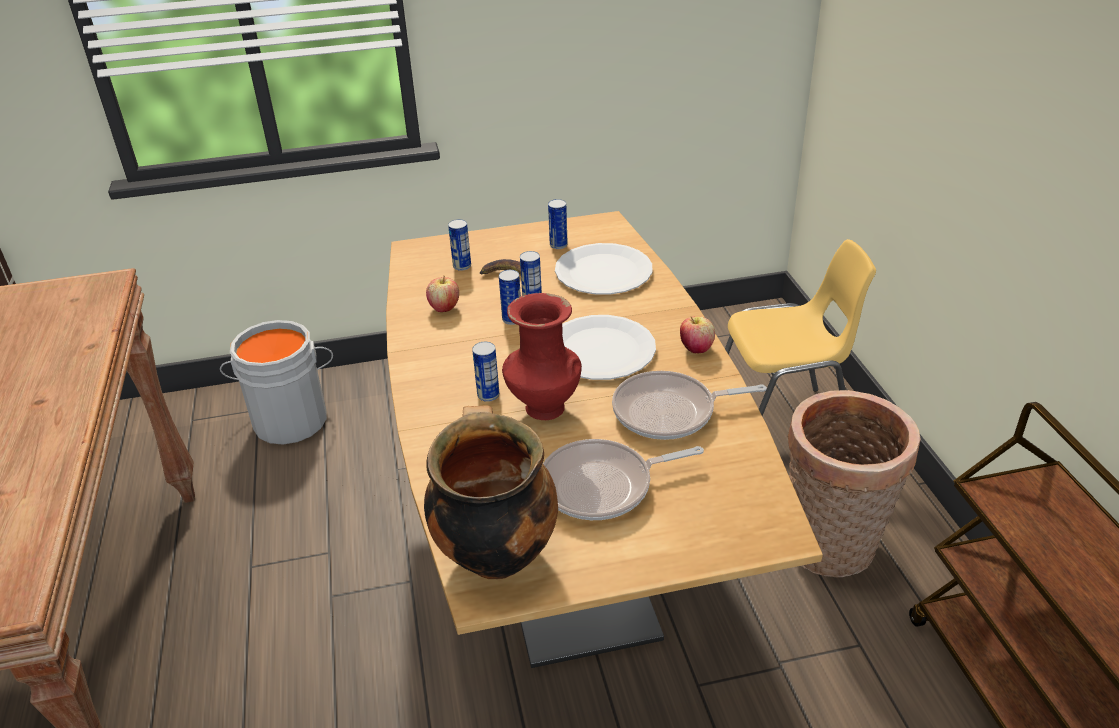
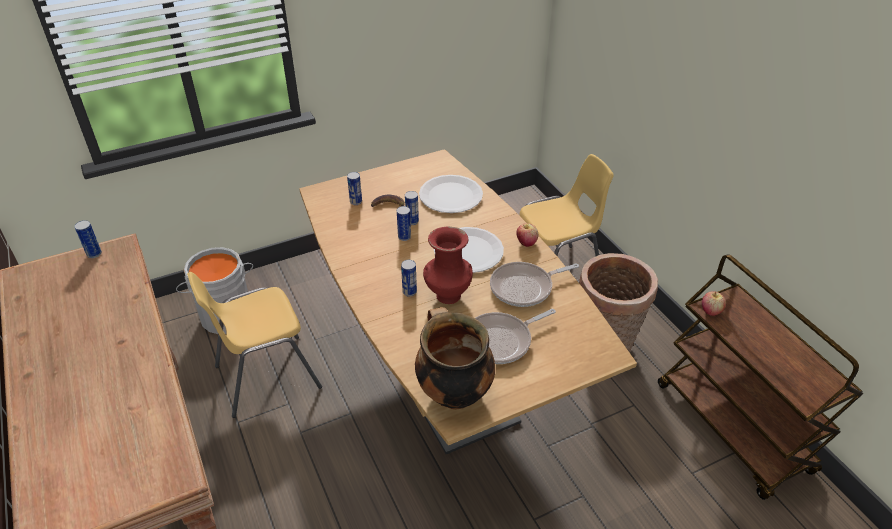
camera: 15 degrees left, 5 degrees up
apple [426,276,459,312] -> apple moved to [702,291,726,316]
can [548,199,568,249] -> can moved to [74,220,102,258]
none -> yellow chair [187,272,322,418]

